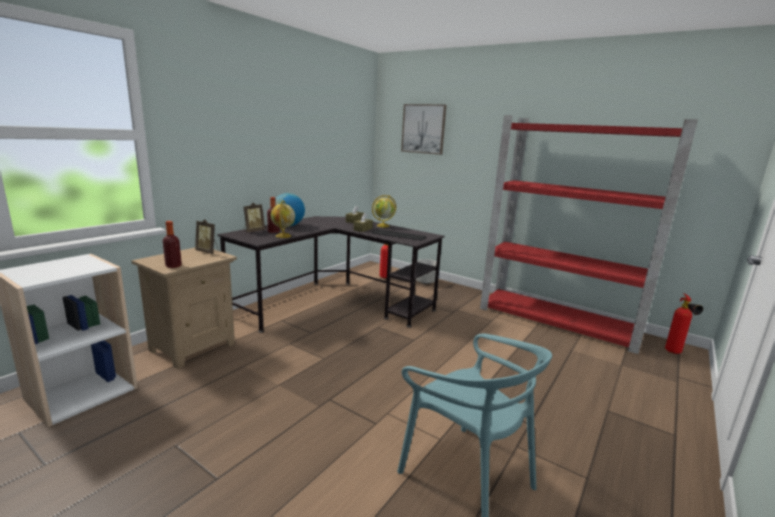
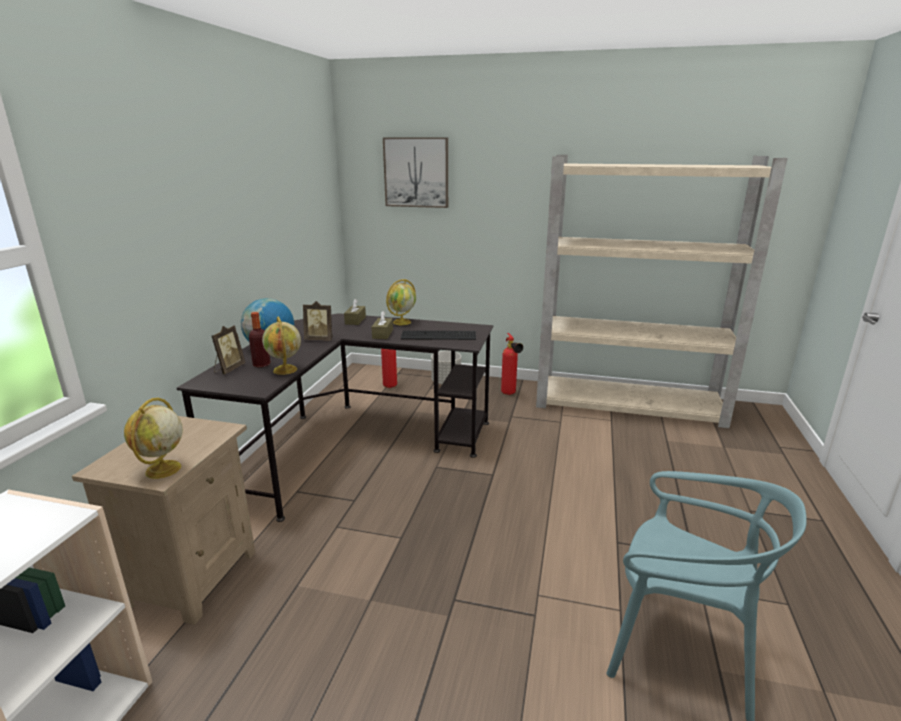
camera: 20 degrees left, 5 degrees up
bottle [163,221,182,268] -> globe [124,398,183,479]
picture frame [195,219,220,254] -> picture frame moved to [303,301,333,341]
red bookcase [480,115,698,354] -> beige bookcase [536,155,788,428]
fire extinguisher [665,293,703,354] -> fire extinguisher moved to [501,333,523,395]

